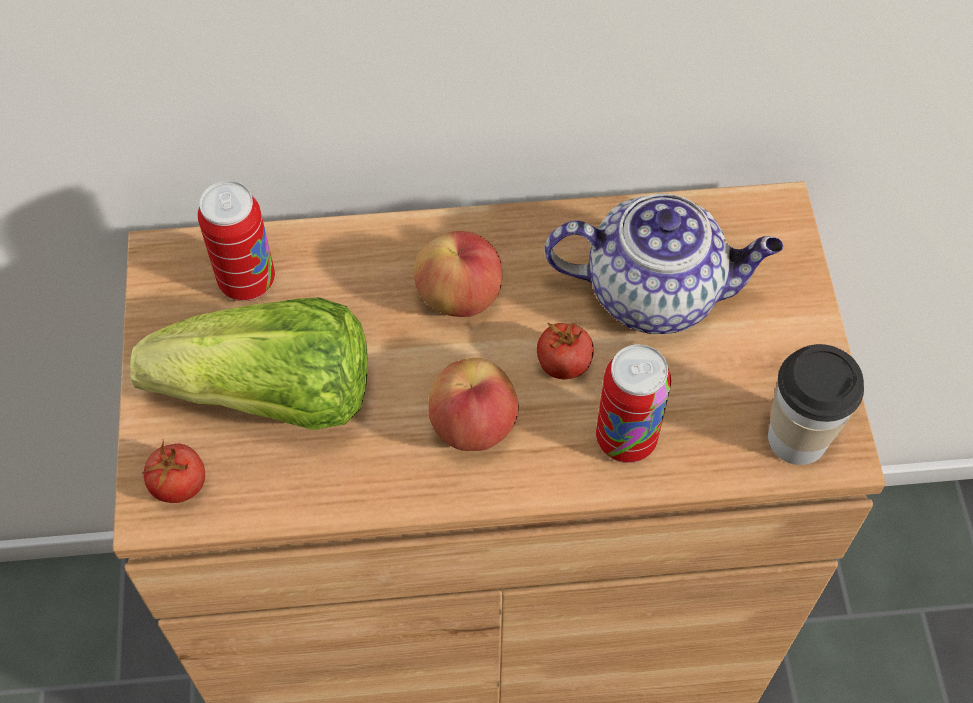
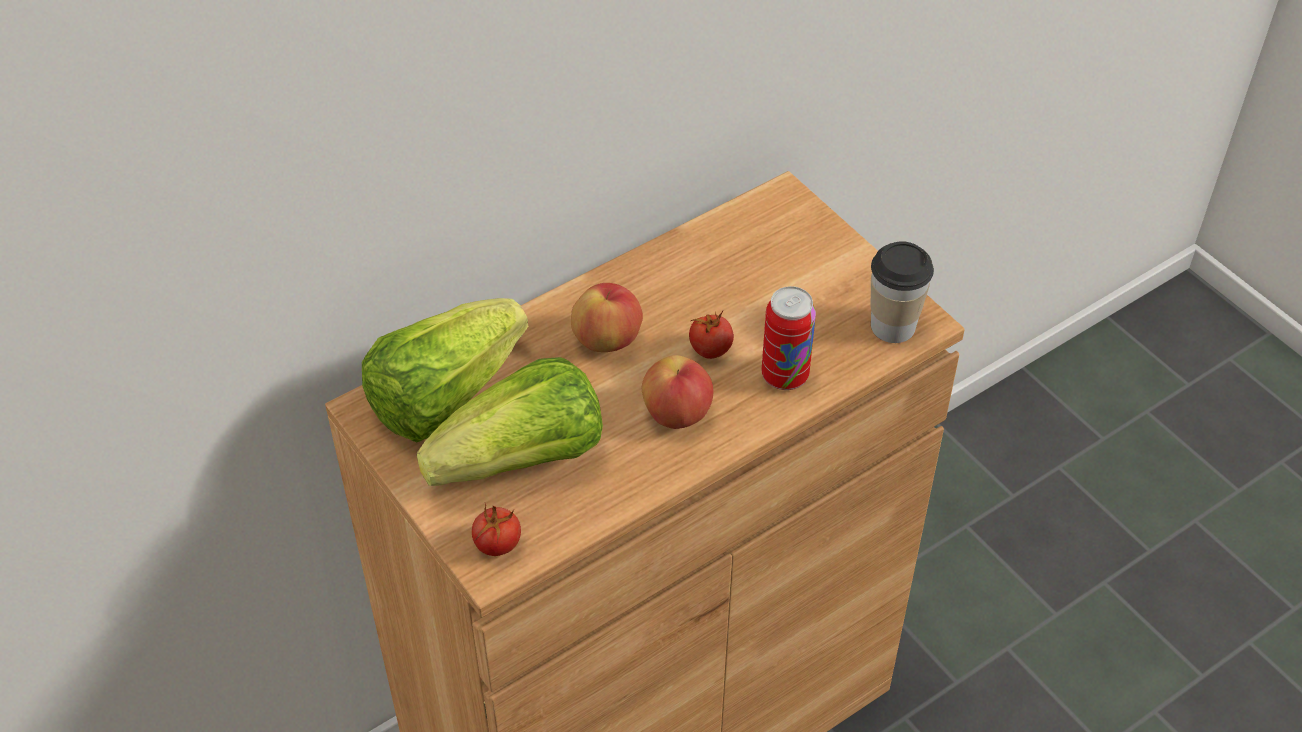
camera: 30 degrees left, 10 degrees down
can [198,181,275,301] -> lettuce [362,298,528,443]
teapot [544,194,783,334] -> none

